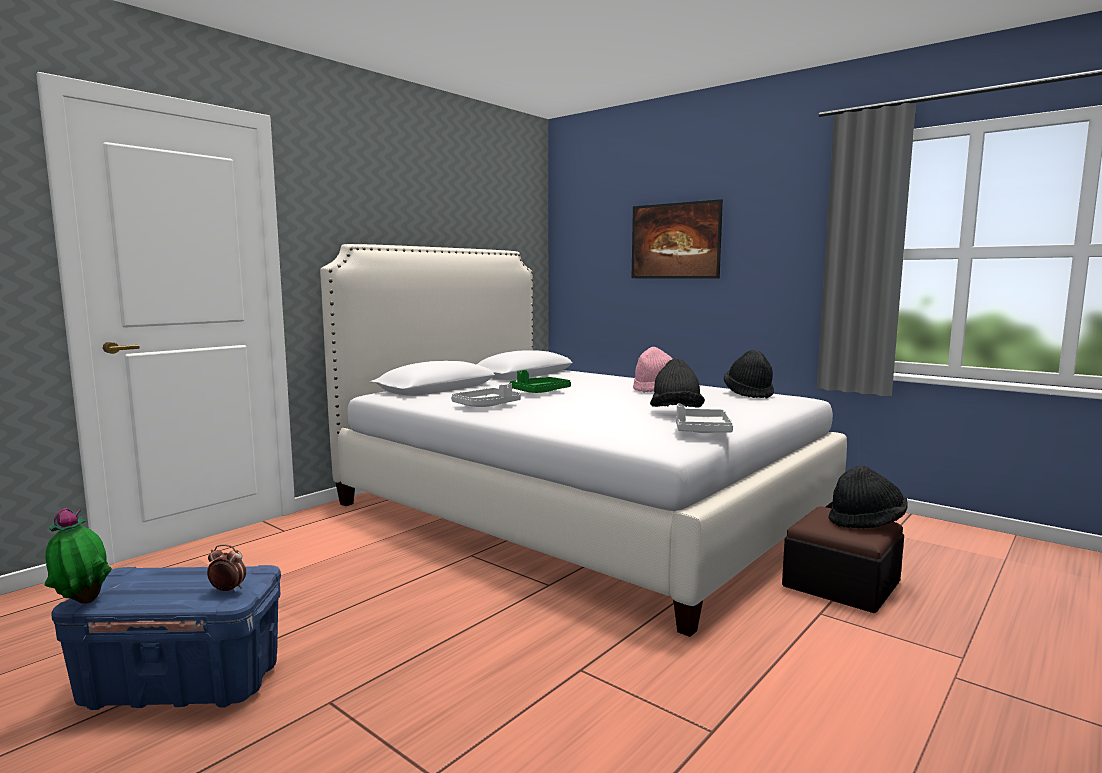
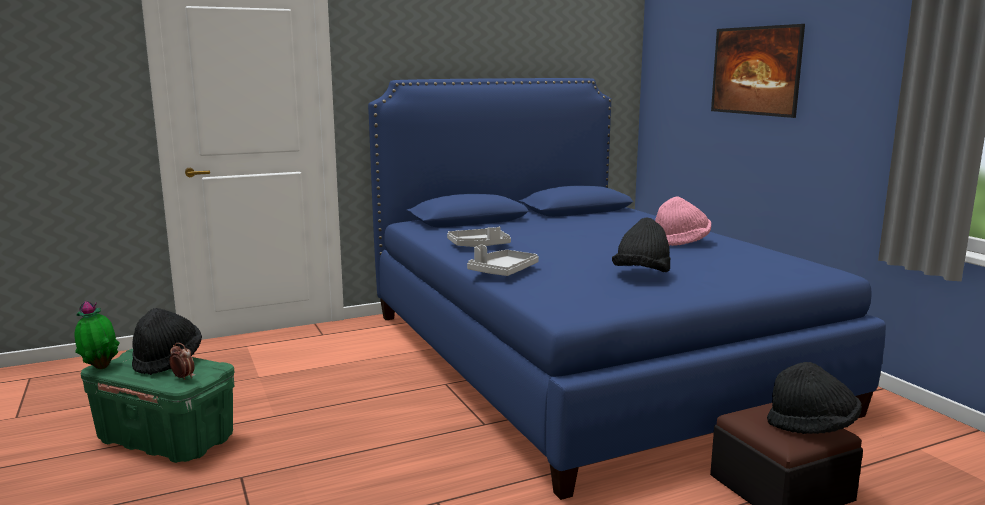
camera: 25 degrees right, 5 degrees up
blue storage box [51,565,281,710] -> green storage box [81,349,235,463]
white bed [320,244,847,637] -> blue bed [368,78,886,500]
green tray [509,370,571,393] -> none
grey tray [676,404,733,433] -> grey tray moved to [467,245,539,276]
black hat [724,350,774,399] -> black hat moved to [132,308,202,375]

